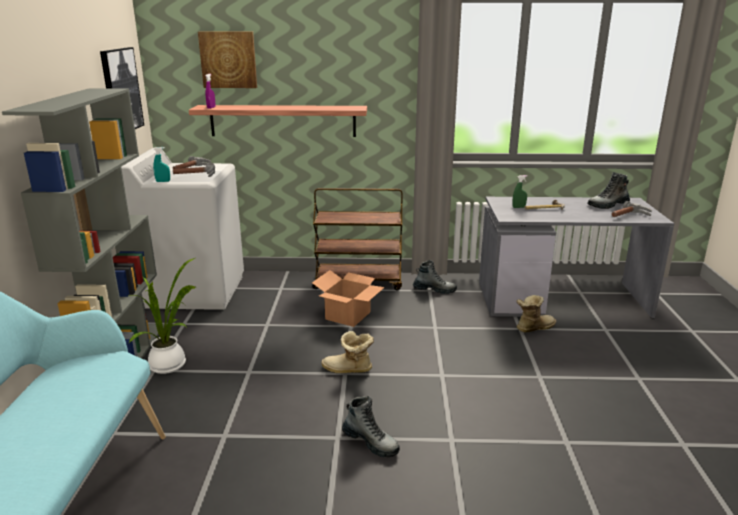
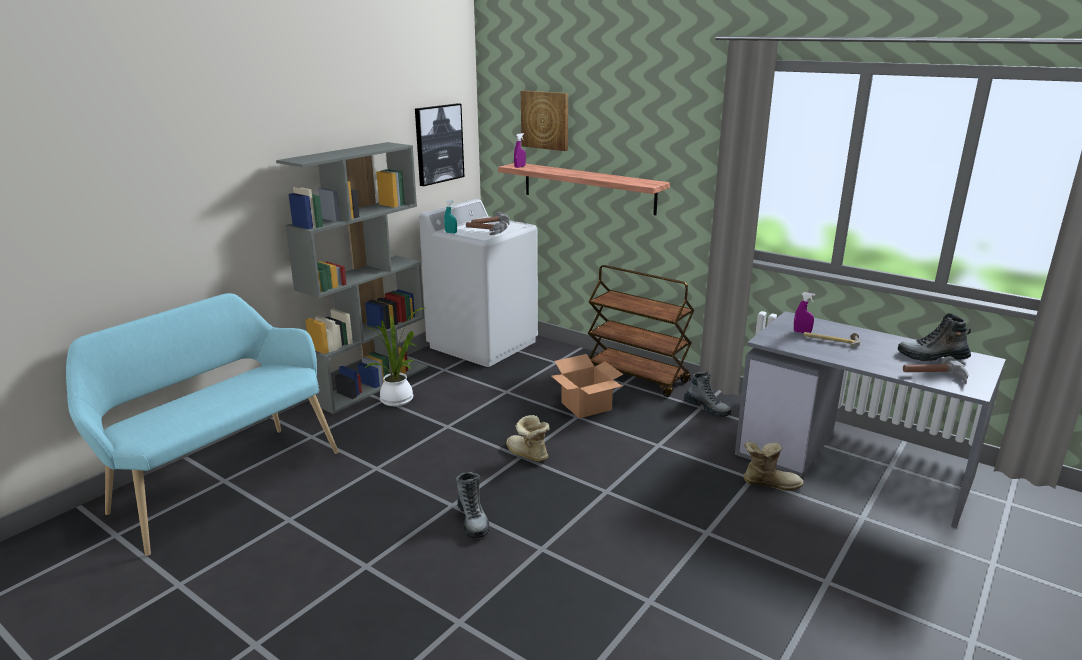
camera: 35 degrees right, 0 degrees up
green spray bottle [512,175,528,208] -> purple spray bottle [794,292,815,333]

